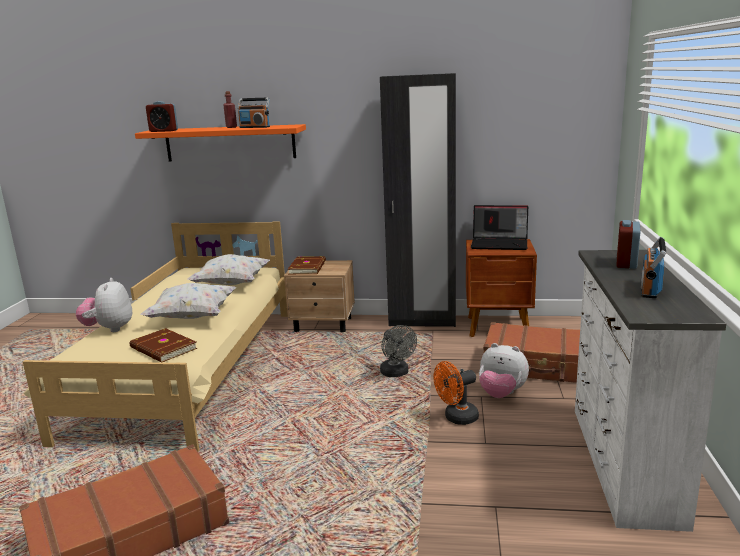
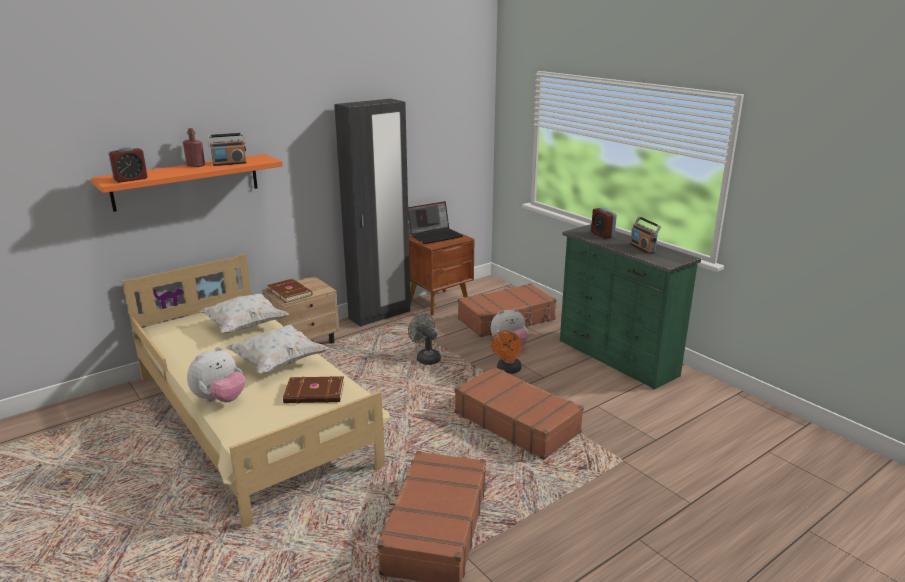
camera: 45 degrees left, 5 degrees up
plush toy [76,278,132,332] -> plush toy turned 90 degrees counterclockwise [187,346,246,402]
grey fan [380,325,417,377] -> grey fan turned 150 degrees counterclockwise [408,313,441,365]
white dresser [575,250,726,532] -> green dresser [560,224,701,389]
none -> brown suitcase [455,366,584,460]

